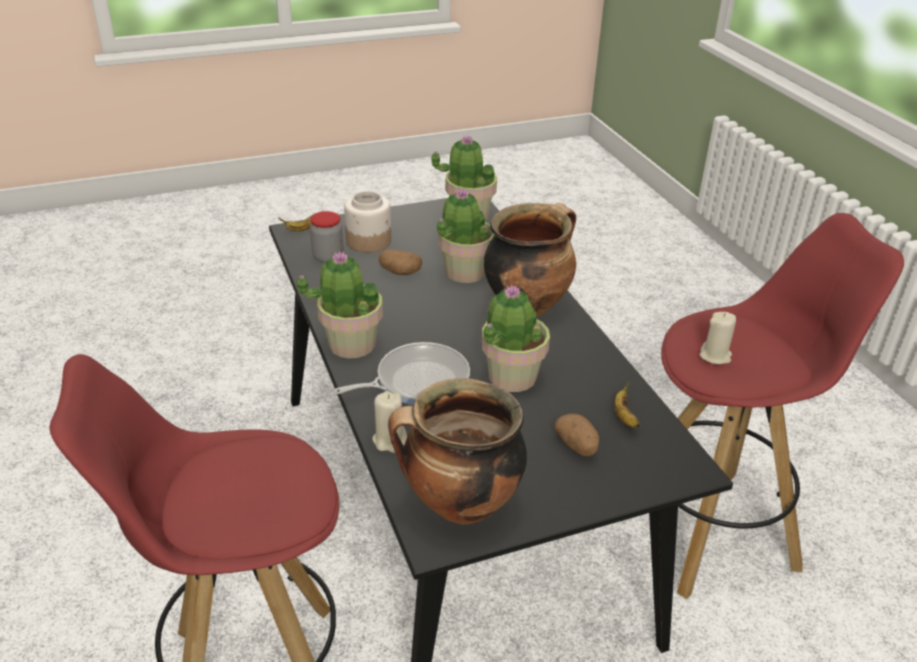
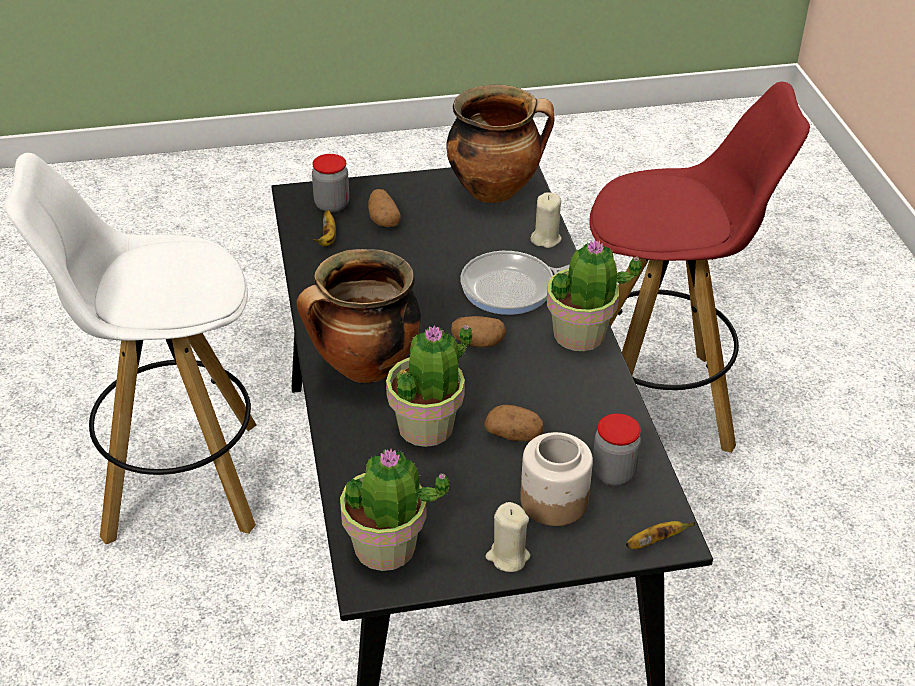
camera: 170 degrees left, 5 degrees up
potted plant [482,284,550,392] -> none
red stool [661,213,904,599] -> white stool [5,153,256,544]
beige candle [700,312,736,364] -> beige candle moved to [485,502,530,572]
none -> jar [312,154,349,213]
none -> potato [451,316,506,347]

